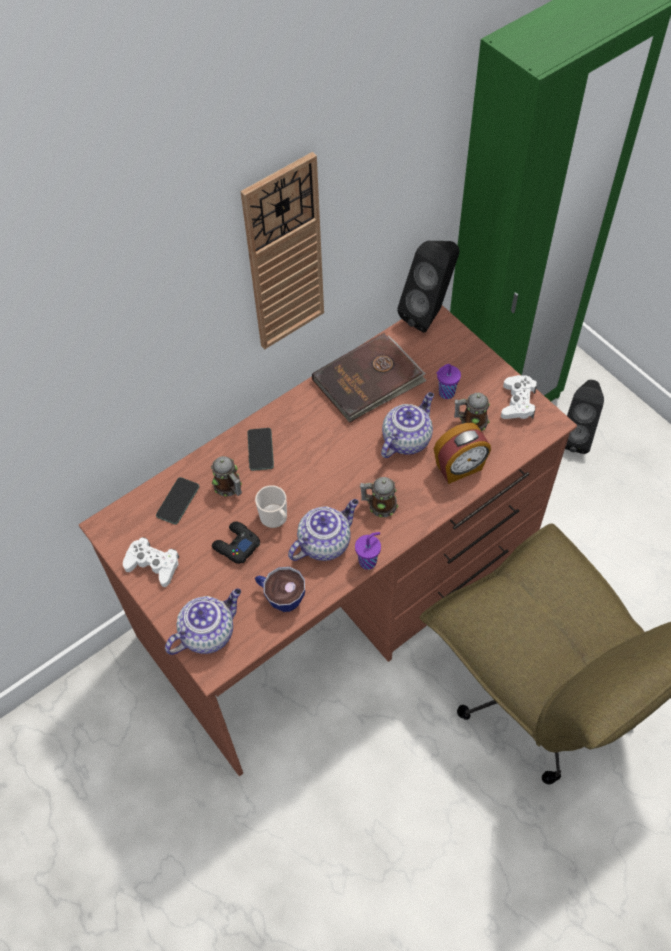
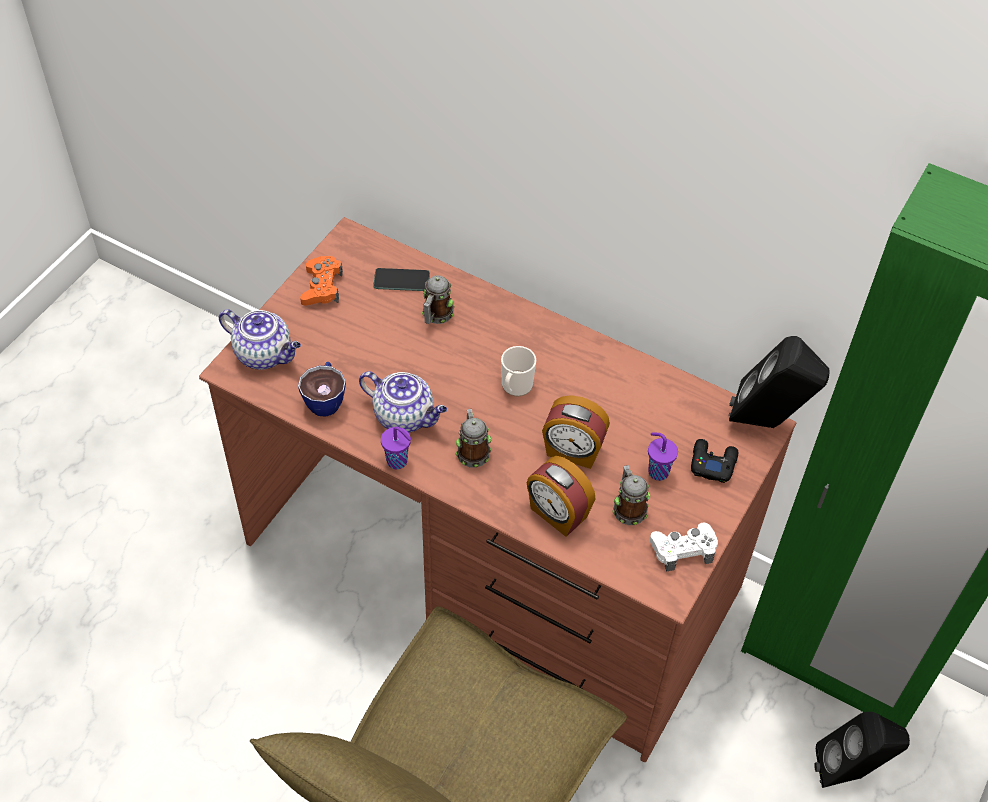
camera: 65 degrees right, 5 degrees down
white game controller [123,537,179,587] -> orange game controller [300,256,343,305]
black game controller [212,521,260,564] -> black game controller moved to [691,439,738,483]
wall clock [240,152,324,349] -> none
phone [248,428,274,471] -> none
mug [255,485,287,528] -> mug moved to [501,346,536,396]
brown book [312,333,427,422] -> none
teapot [381,392,434,458] -> alarm clock [542,395,610,469]

